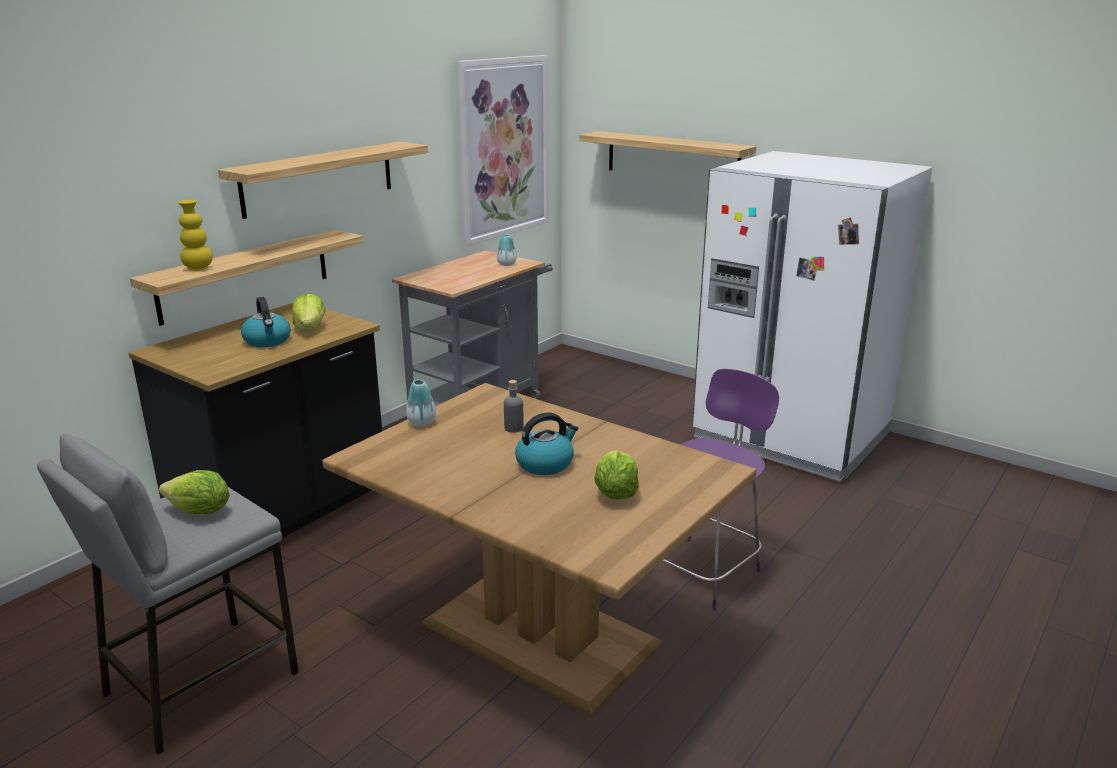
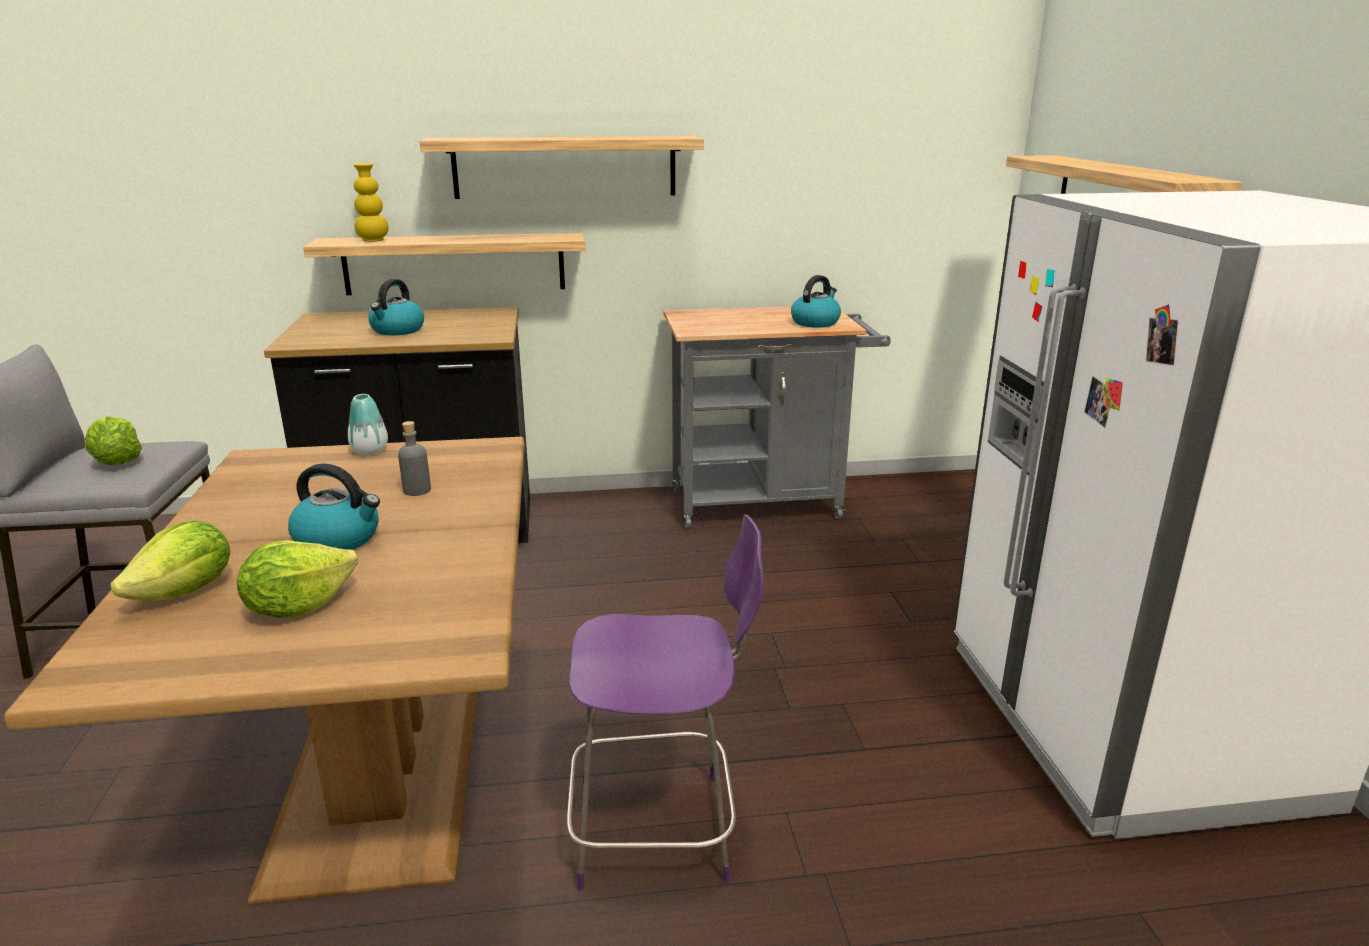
camera: 45 degrees right, 0 degrees up
lettuce [292,293,325,332] -> lettuce moved to [110,520,230,601]
picture [455,55,549,246] -> none
vase [497,234,517,266] -> kettle [791,275,841,328]

